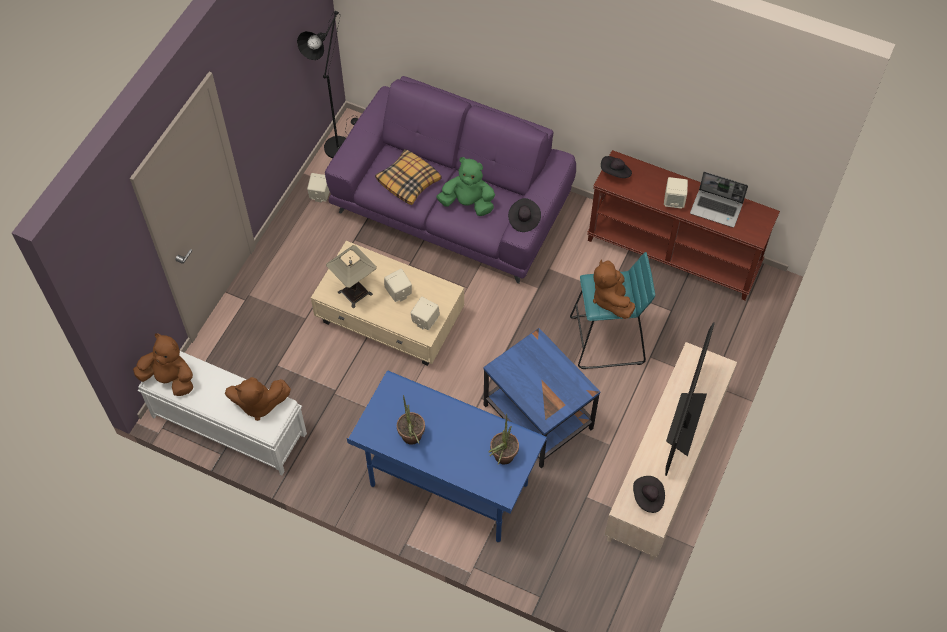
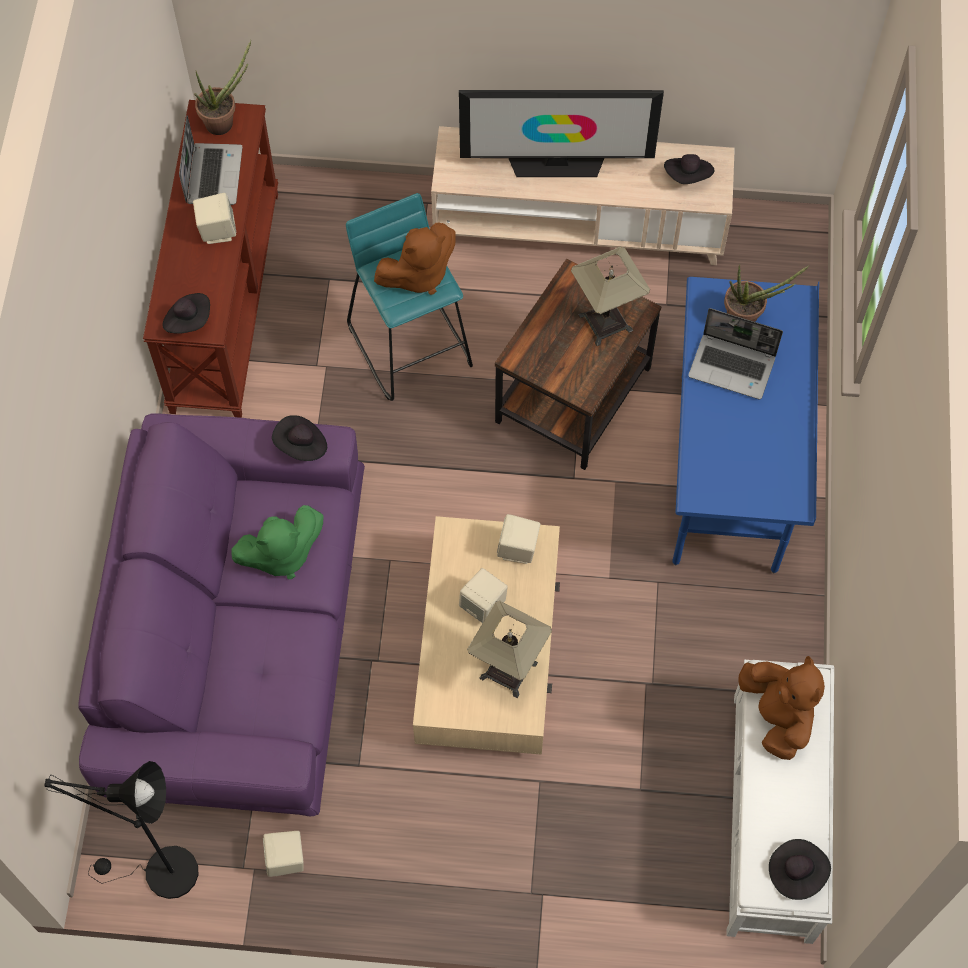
camera: 110 degrees left, 5 degrees up
brown plush toy [133,333,193,396] -> black hat [769,839,831,900]
pillow [375,149,442,205] -> none
potted plant [397,395,425,445] -> potted plant moved to [194,40,251,135]
green plush toy [437,157,495,216] -> green plush toy turned 105 degrees counterclockwise [231,505,324,580]
blue side table [483,328,600,468] -> brown side table [495,259,661,470]
none -> table lamp [571,247,650,346]
none -> laptop [688,308,783,399]

